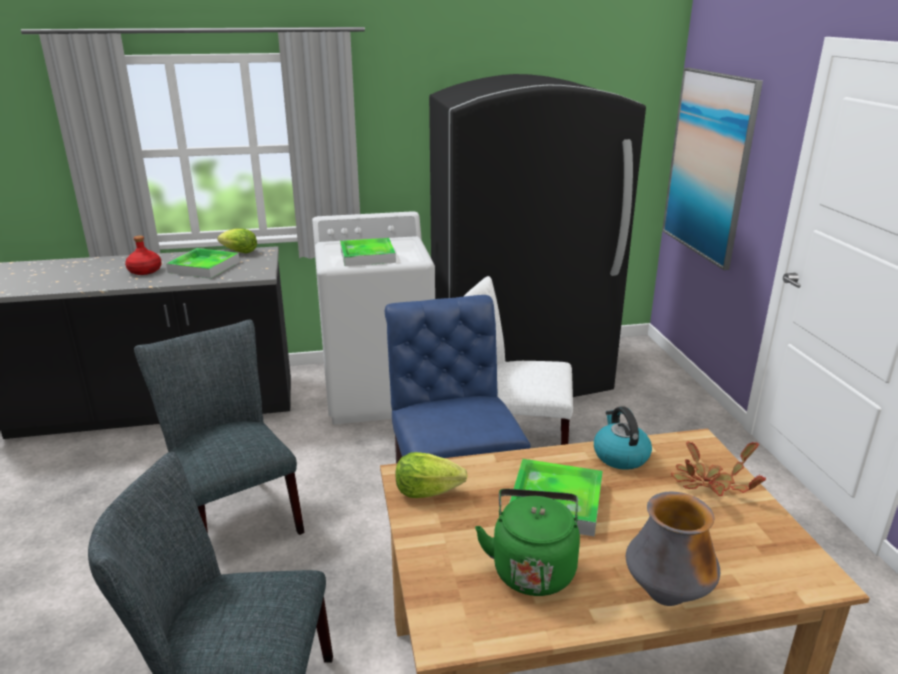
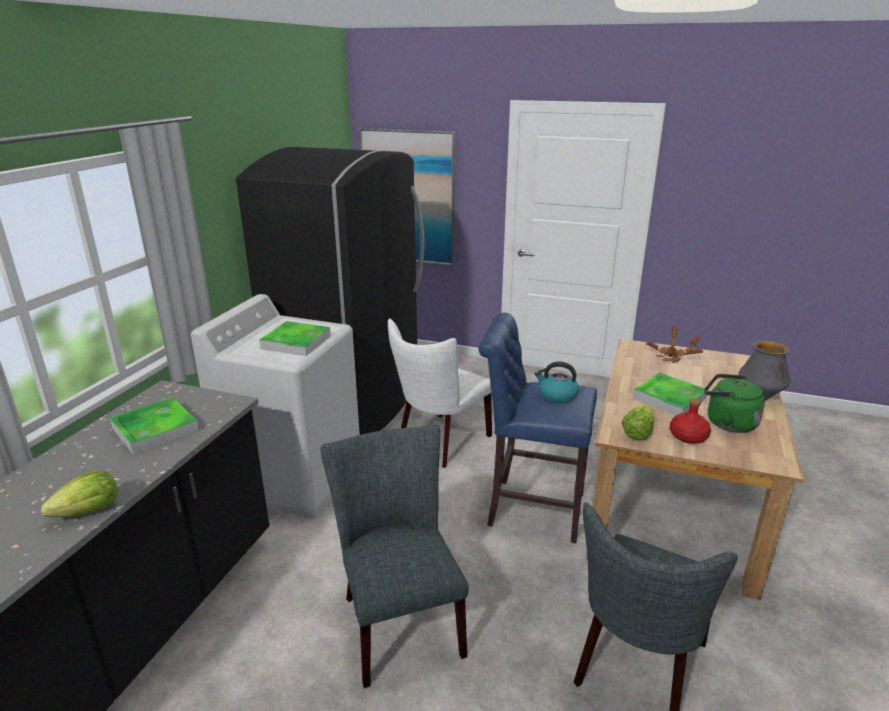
camera: 60 degrees left, 0 degrees up
red bottle [125,236,162,275] -> red bottle moved to [670,399,711,444]
grey chair [134,319,305,535] -> grey chair turned 75 degrees clockwise [320,424,469,688]
lettuce [217,228,257,253] -> lettuce moved to [41,471,118,517]
kettle [594,406,652,470] -> kettle moved to [534,361,579,403]

